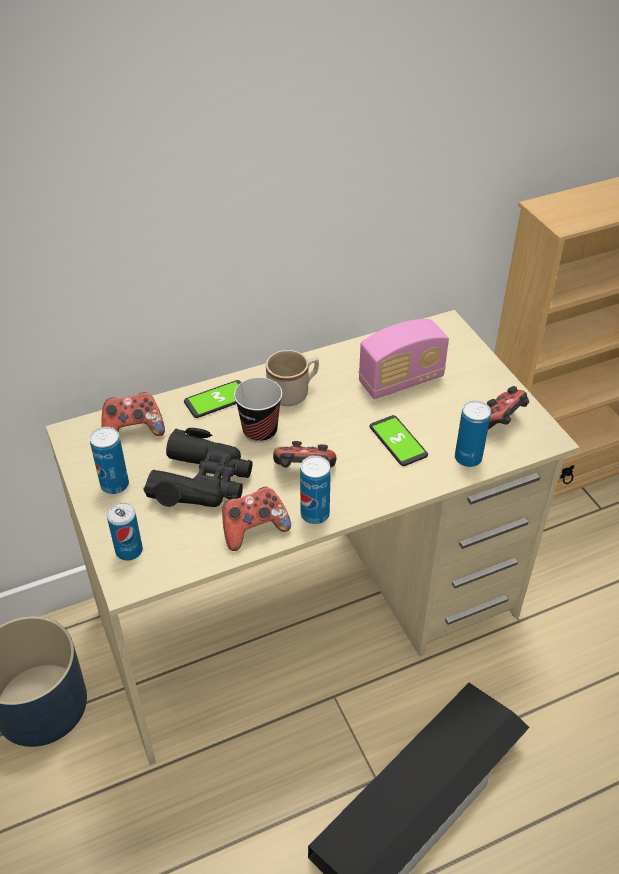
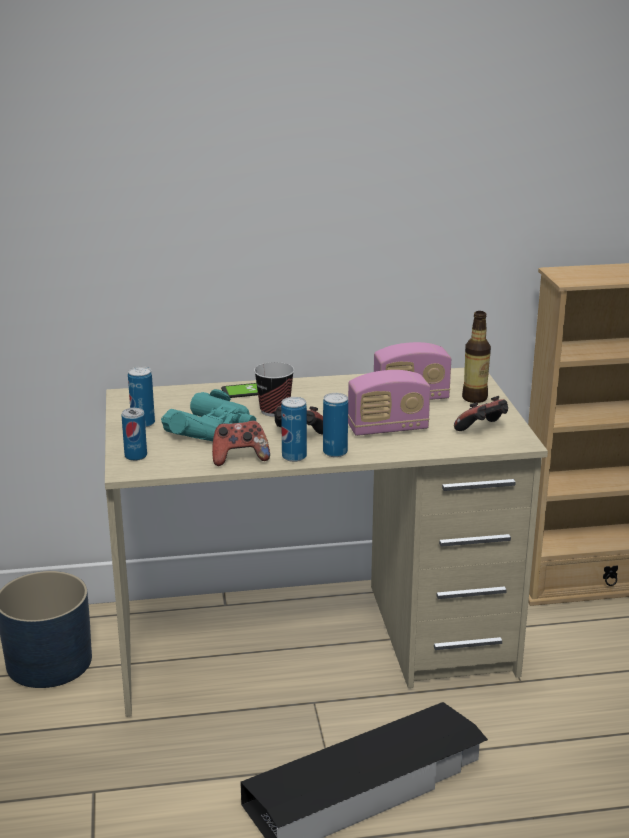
camera: 15 degrees right, 20 degrees down
game controller [101,392,165,436] -> none
black binoculars [143,428,253,507] -> turquoise binoculars [161,389,256,441]
beige mug [266,350,319,406] -> none
phone [370,415,428,466] -> radio [348,370,430,436]
can [455,400,491,467] -> can moved to [323,393,348,457]
none -> bottle [462,311,491,403]

